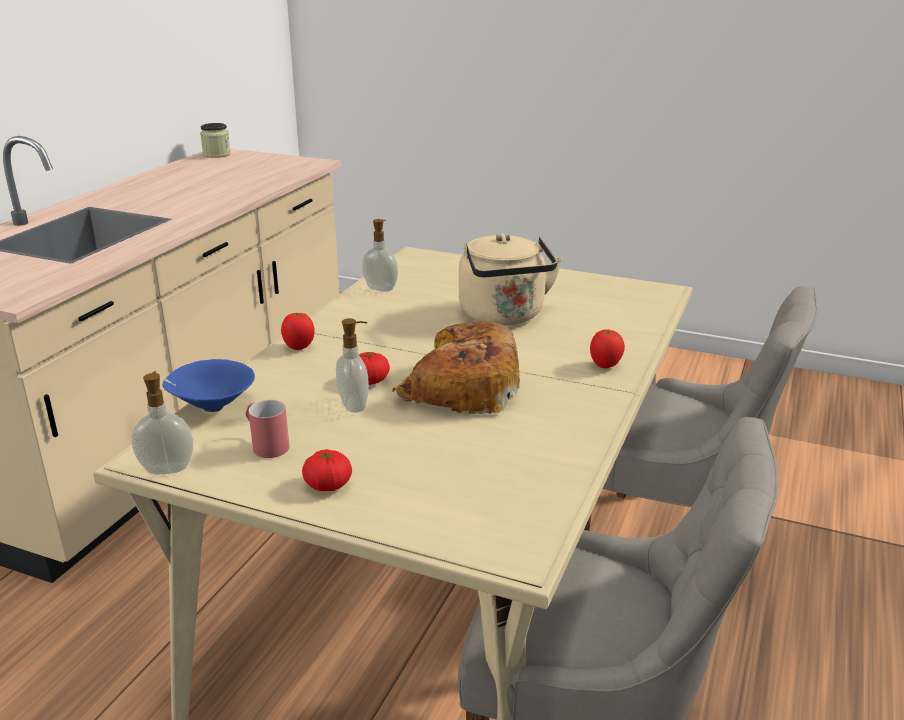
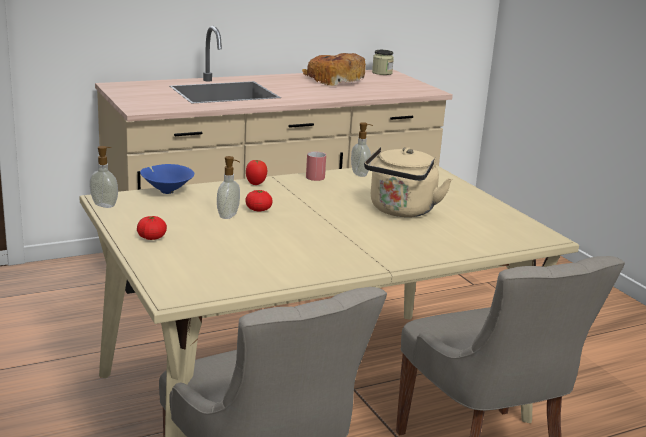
camera: 40 degrees right, 5 degrees down
red mug [246,400,289,458] -> red mug moved to [306,151,326,181]
bread [393,321,520,414] -> bread moved to [302,53,366,86]
tomato [590,330,625,368] -> none

